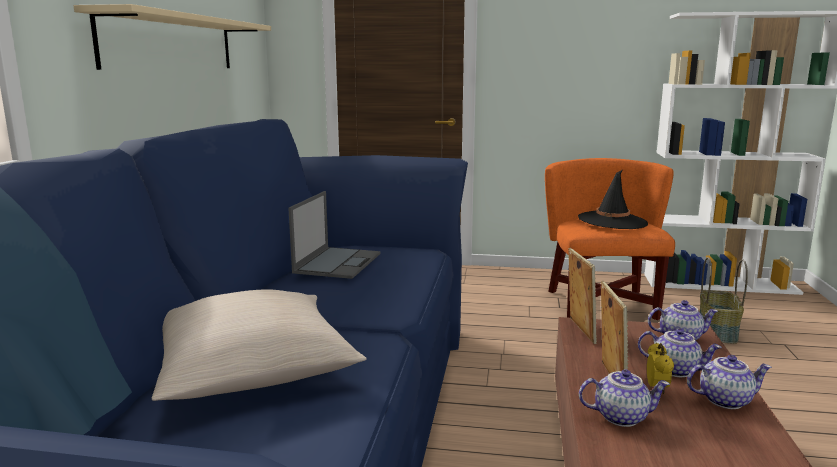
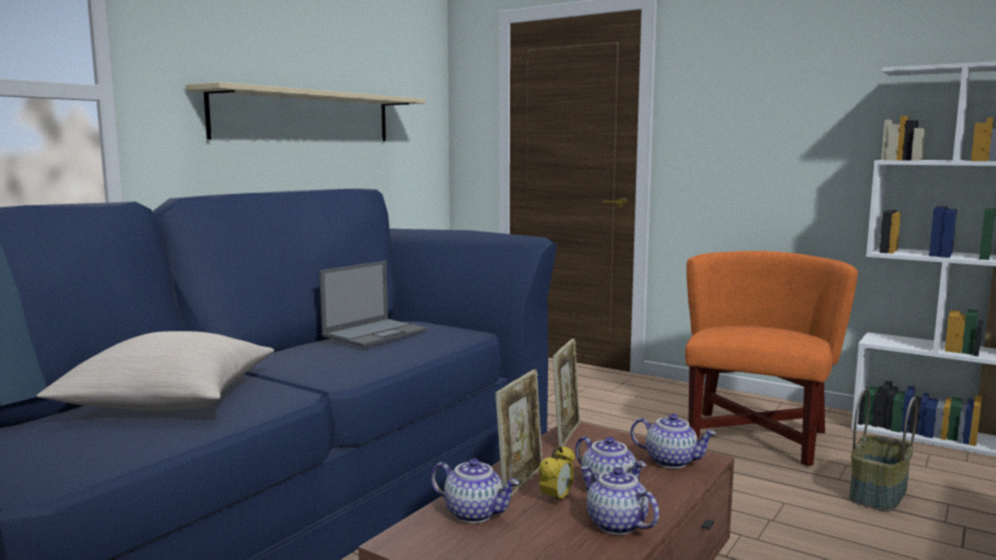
camera: 25 degrees right, 5 degrees down
black hat [578,170,648,229] -> none
teapot [687,355,772,409] -> teapot turned 150 degrees counterclockwise [581,466,659,535]

